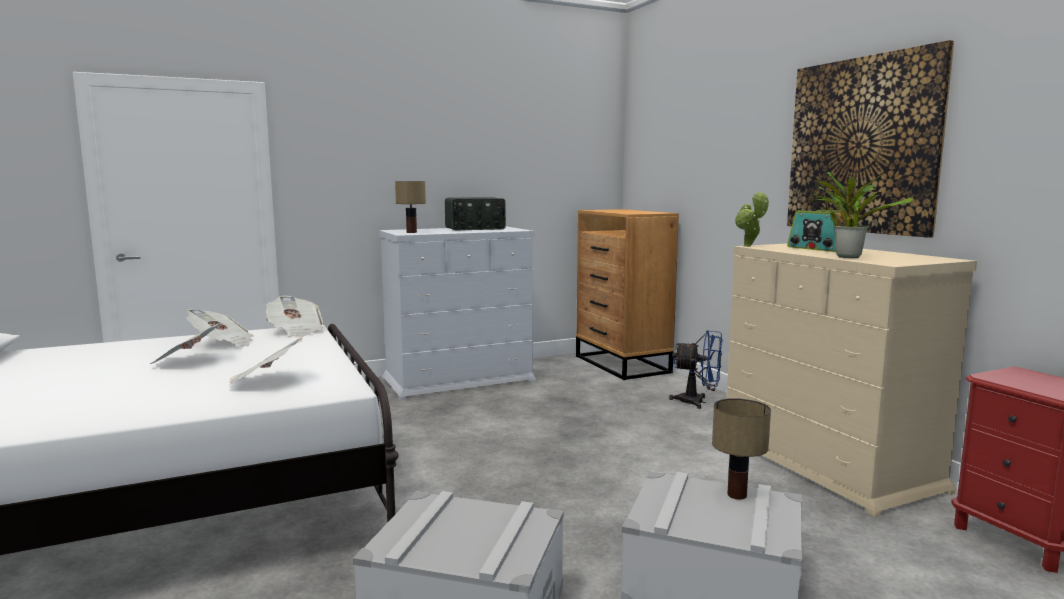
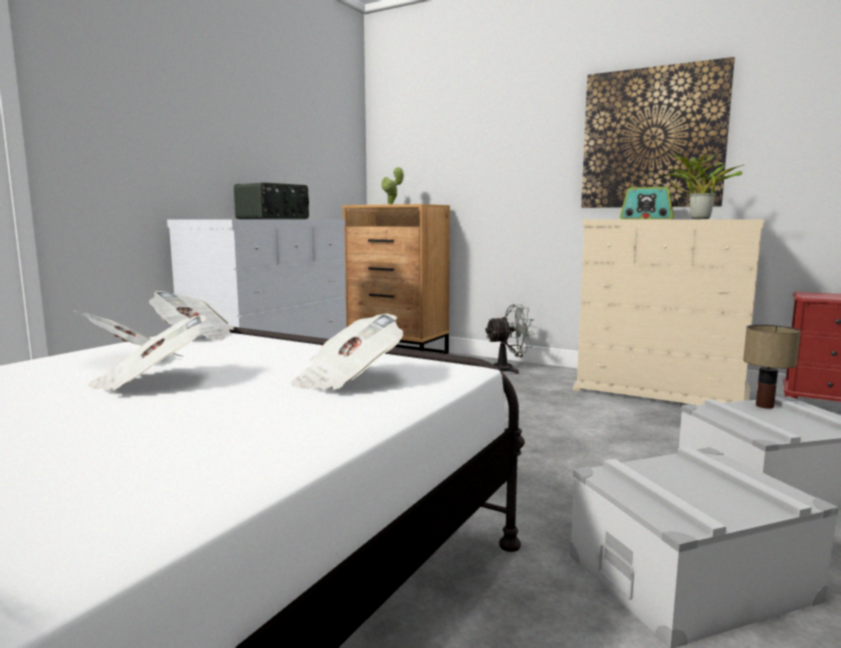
camera: 35 degrees left, 0 degrees up
table lamp [395,181,426,233] -> none
blue fan [669,330,722,409] -> grey fan [485,304,535,374]
potted plant [735,191,769,247] -> potted plant moved to [381,167,404,205]

